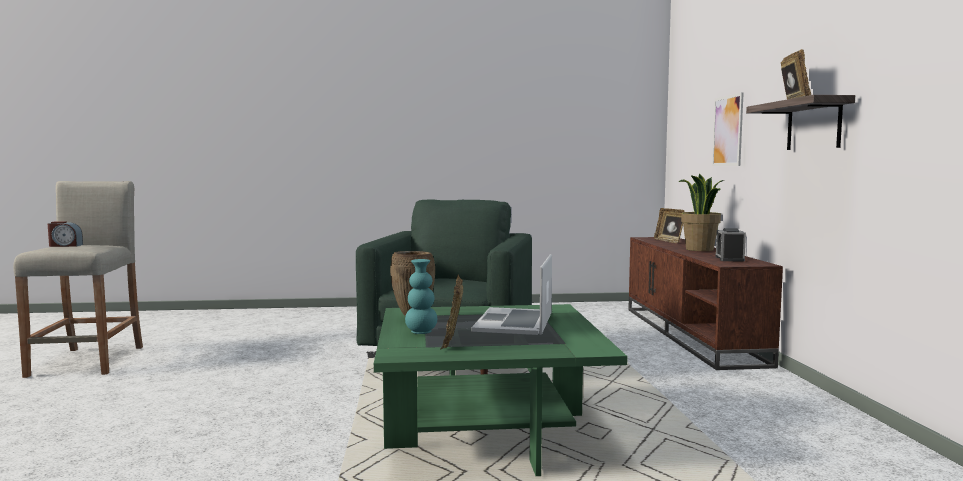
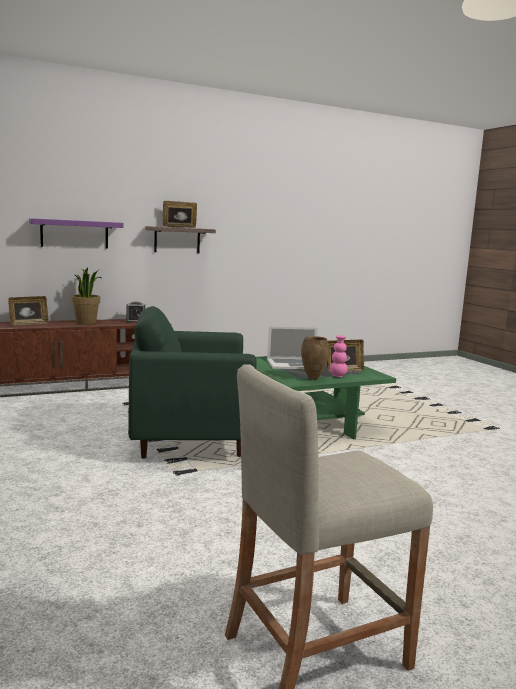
camera: 110 degrees left, 5 degrees up
alarm clock [48,221,83,247] -> none
turquoise vase [405,259,437,334] -> pink vase [329,335,348,377]
picture [712,92,744,166] -> purple shelf [29,218,123,249]

